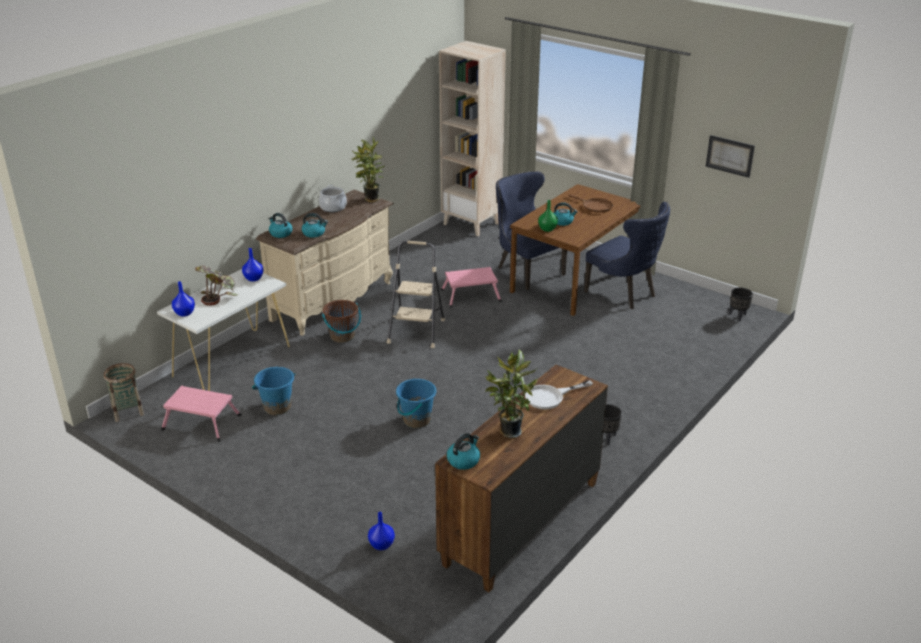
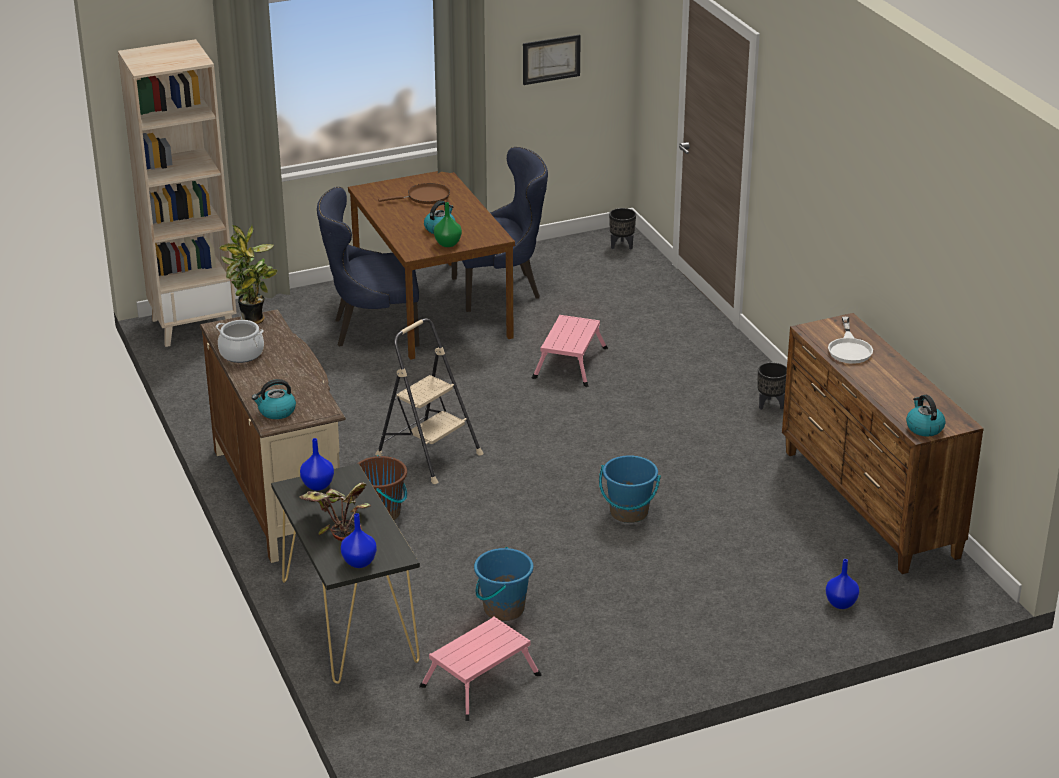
camera: 60 degrees left, 0 degrees up
basket [104,363,144,422] -> none
white console table [157,269,290,391] -> black console table [271,463,420,684]
kettle [302,213,328,238] -> none
pink step ladder [441,267,502,309] -> pink step ladder moved to [532,315,608,387]
potted plant [485,349,538,438] -> none

